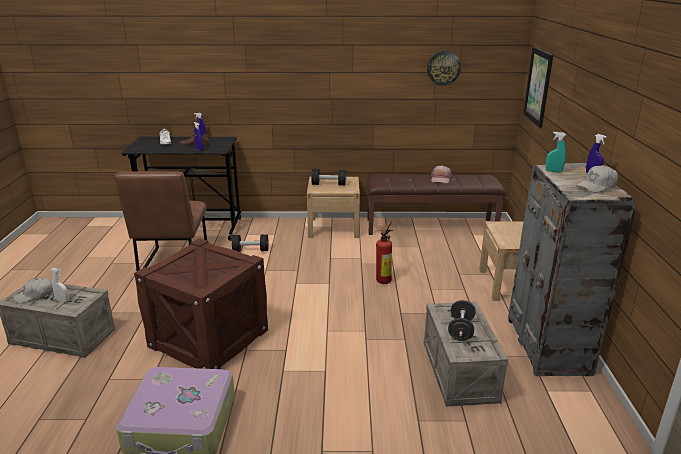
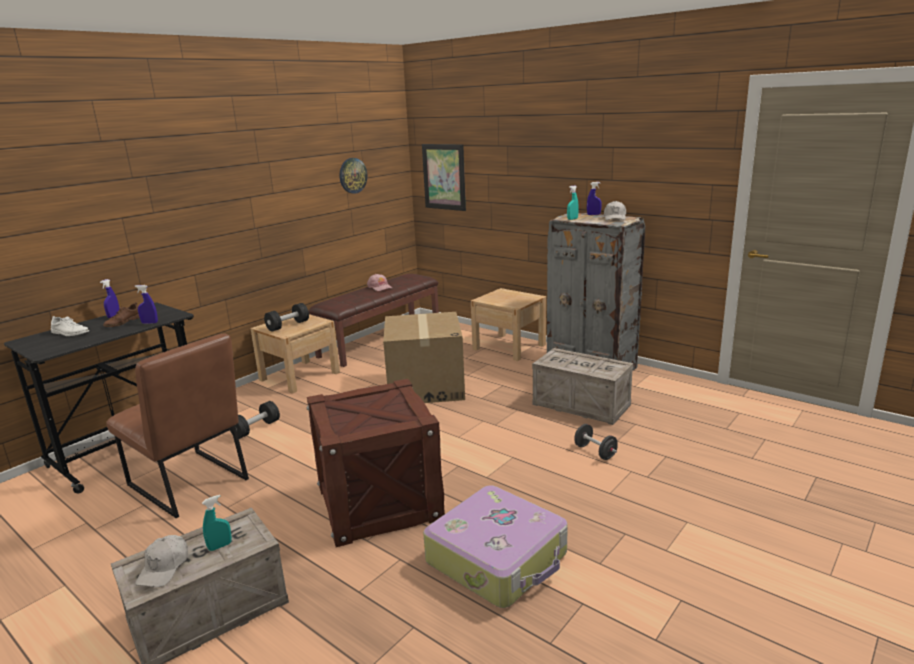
camera: 50 degrees left, 5 degrees down
white spray bottle [51,268,69,302] -> turquoise spray bottle [202,495,232,551]
fire extinguisher [376,221,393,284] -> cardboard box [383,312,465,403]
black dumbbell [448,300,476,341] -> black dumbbell moved to [574,424,618,460]

